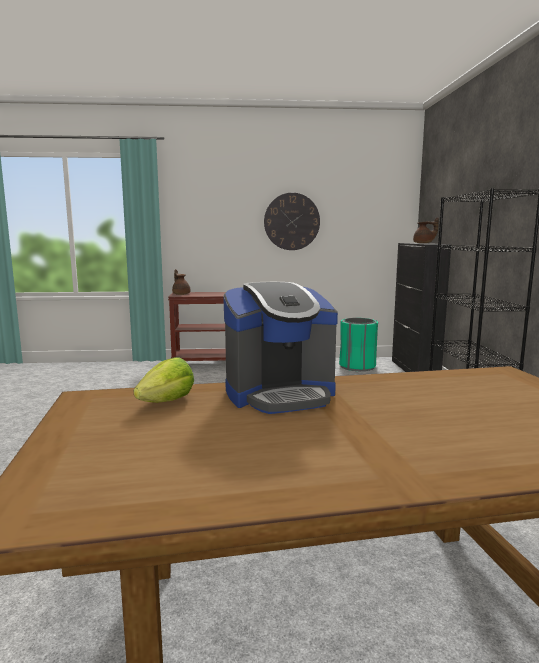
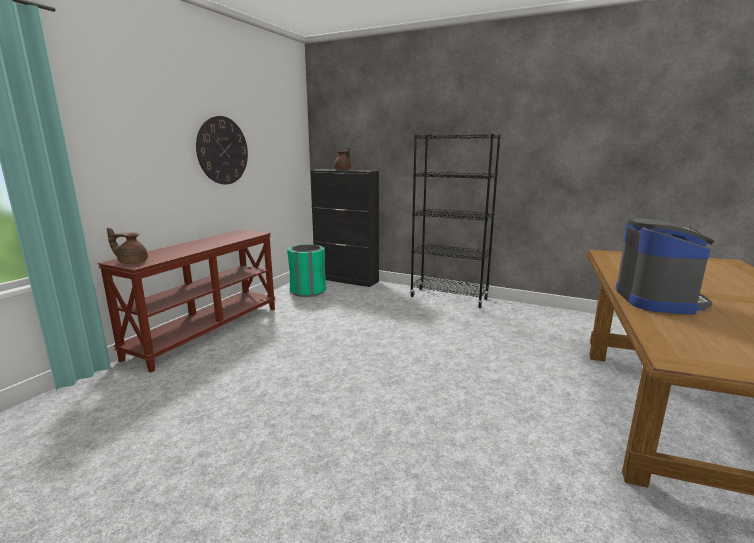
camera: 60 degrees left, 5 degrees up
lettuce [134,357,194,403] -> none

